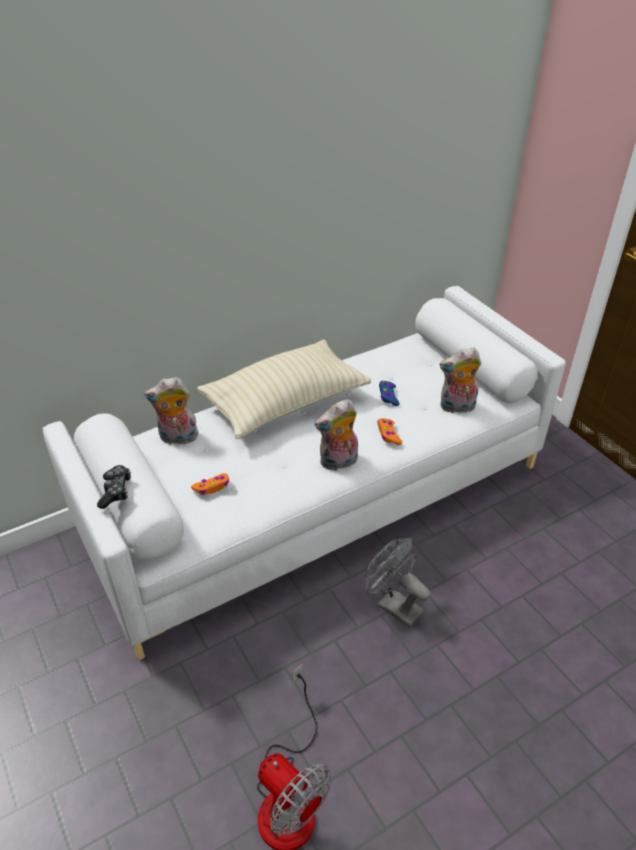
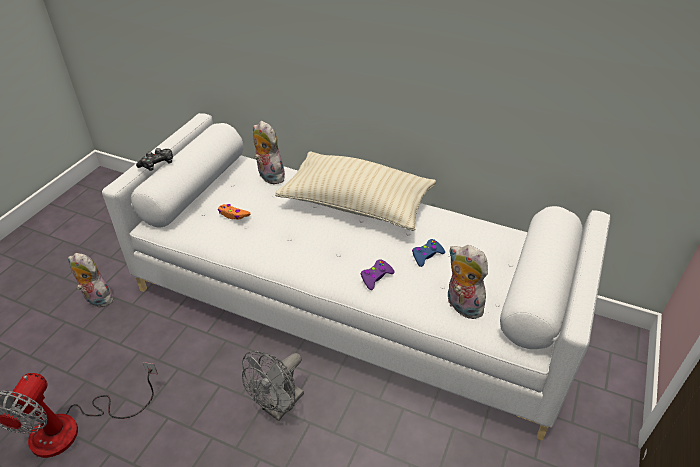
camera: 55 degrees right, 0 degrees up
plush toy [315,399,358,471] -> plush toy moved to [68,253,117,307]
grey fan [365,538,431,628] -> grey fan turned 150 degrees counterclockwise [242,351,304,421]
orange game controller [377,418,402,445] -> purple game controller [361,259,395,290]

